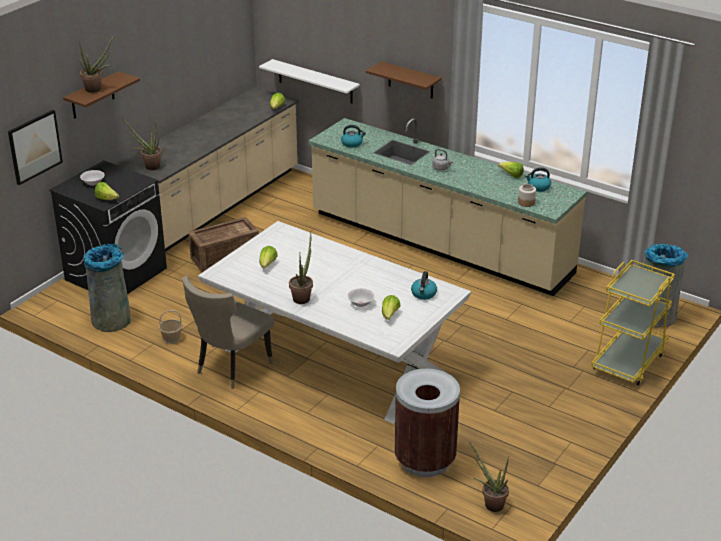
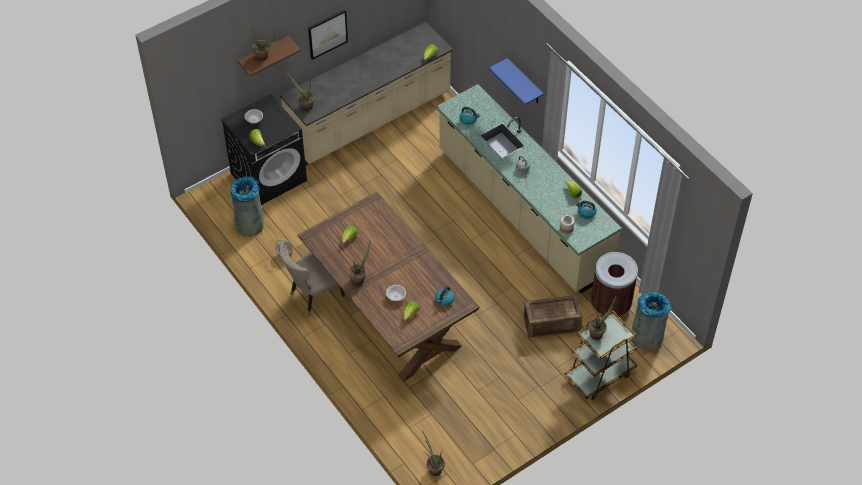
camera: 20 degrees right, 20 degrees up
picture [8,110,63,185] -> picture moved to [308,10,348,60]
crate [189,217,259,272] -> crate moved to [523,295,582,338]
white dining table [198,221,471,424] -> brown dining table [298,192,480,382]
white shelf [259,59,360,104] -> none
brown shelf [366,61,442,99] -> blue shelf [489,58,544,105]
brown trash can [395,369,460,477] -> brown trash can moved to [591,252,638,318]
yellow cart [591,260,675,386] -> brown cart [565,311,637,400]
none -> potted plant [588,296,616,340]

